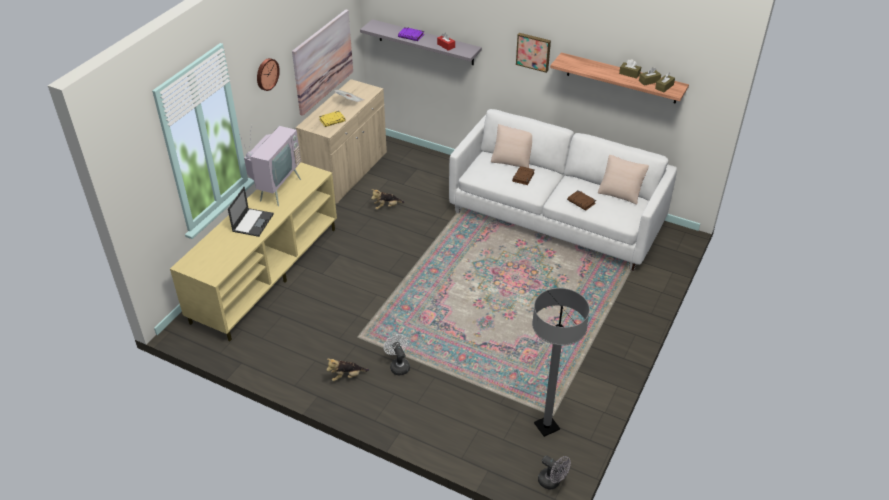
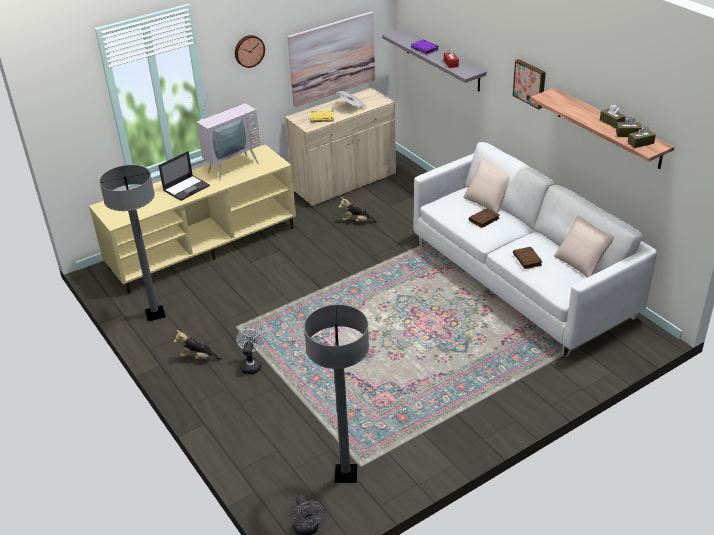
camera: 30 degrees right, 5 degrees down
none -> grey floor lamp [99,165,166,321]

